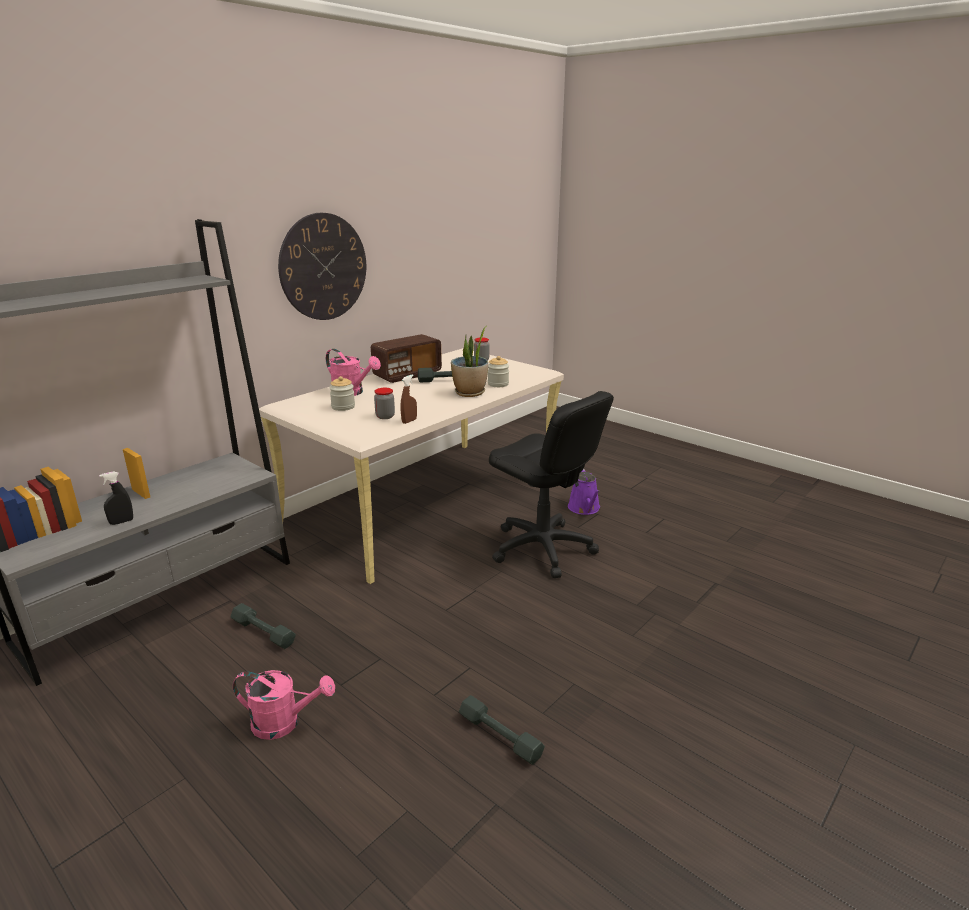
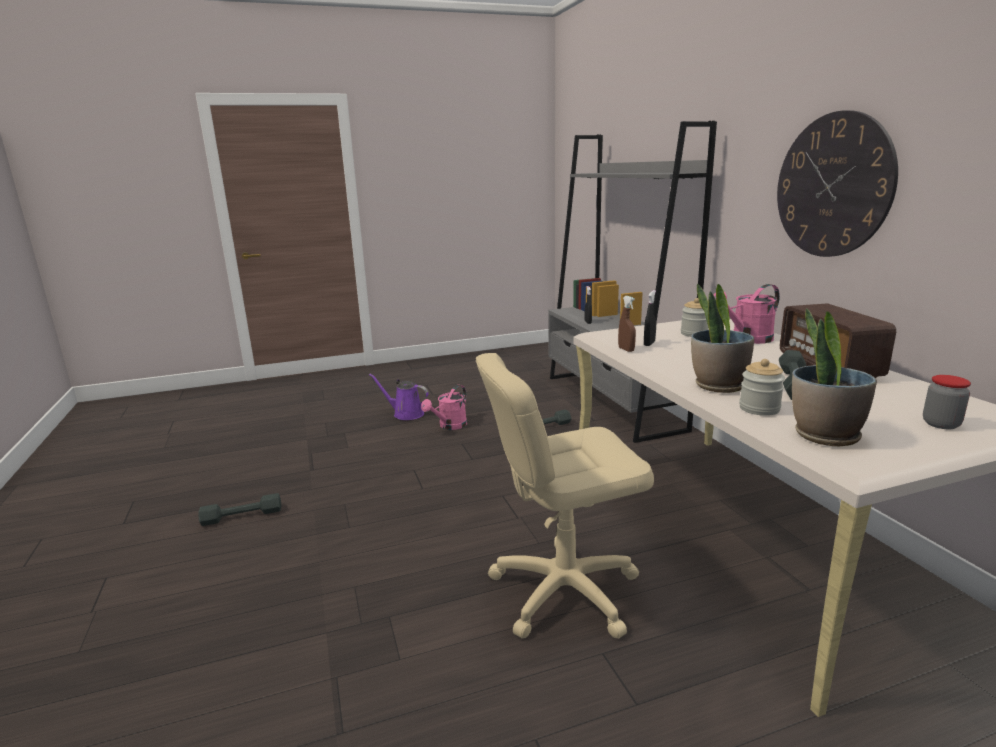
camera: 120 degrees right, 5 degrees down
jar [374,388,395,419] -> black spray bottle [644,290,656,346]
grey dumbbell [459,695,545,765] -> grey dumbbell moved to [198,493,281,526]
black office chair [489,391,614,578] -> beige office chair [476,353,654,639]
purple watering can [568,469,600,515] -> purple watering can moved to [369,374,429,420]
none -> potted plant [792,308,877,446]

